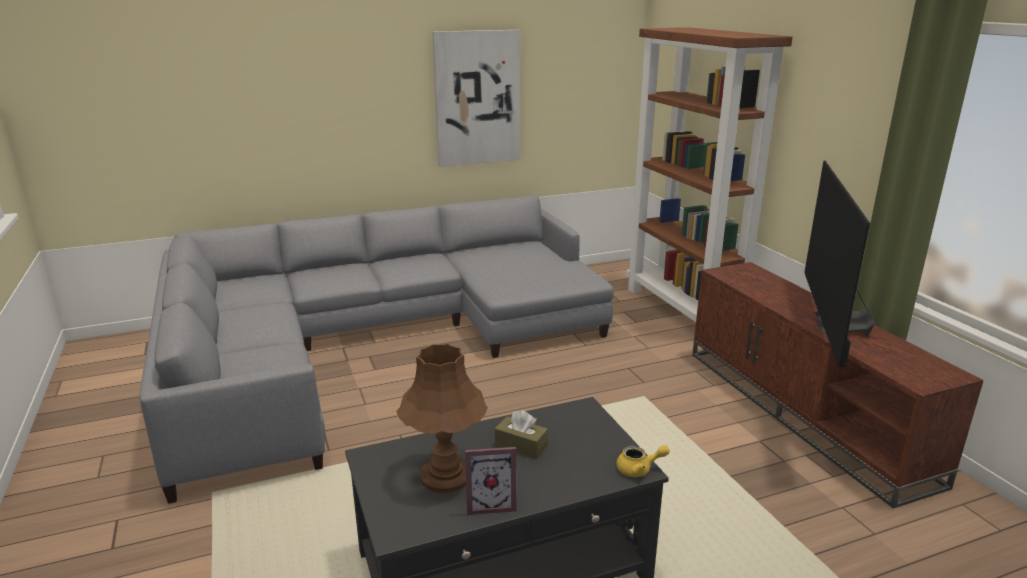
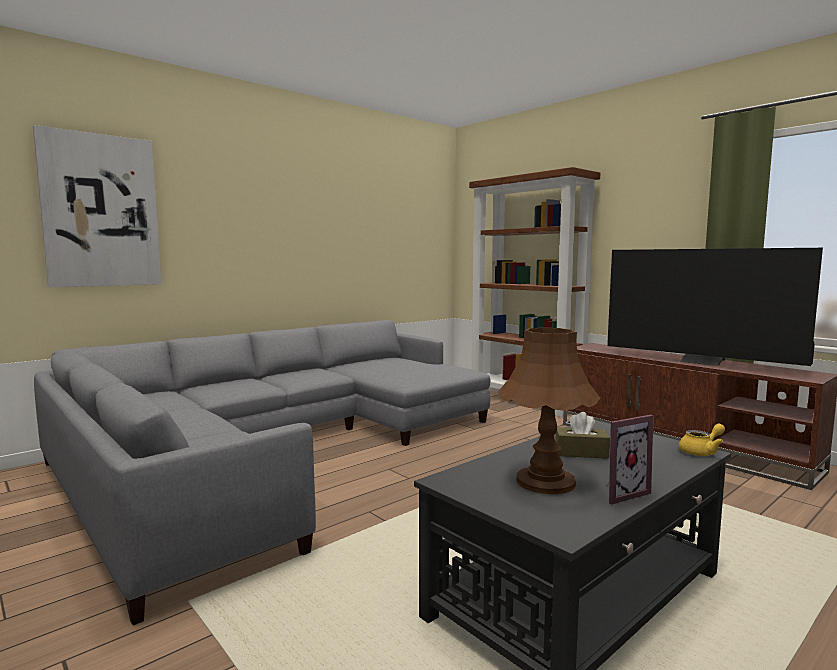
camera: 20 degrees left, 15 degrees down
picture [432,30,521,167] -> picture moved to [33,125,161,287]
television [804,160,875,367] -> television turned 45 degrees counterclockwise [607,248,823,366]

